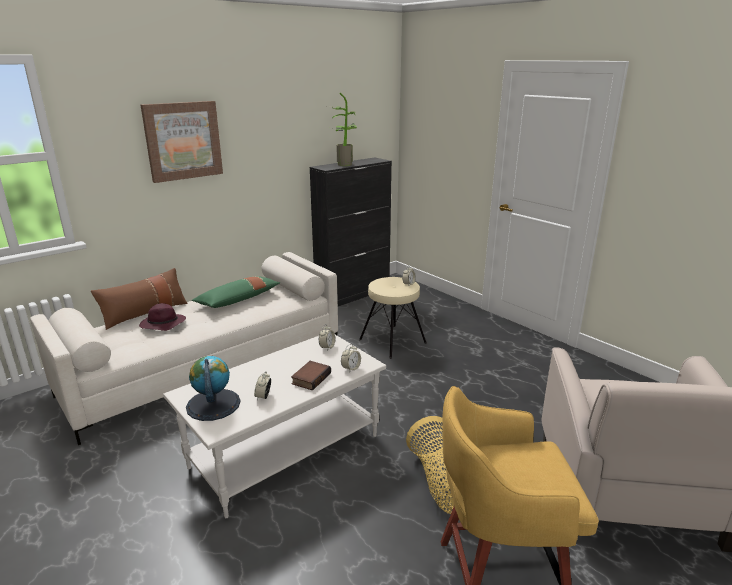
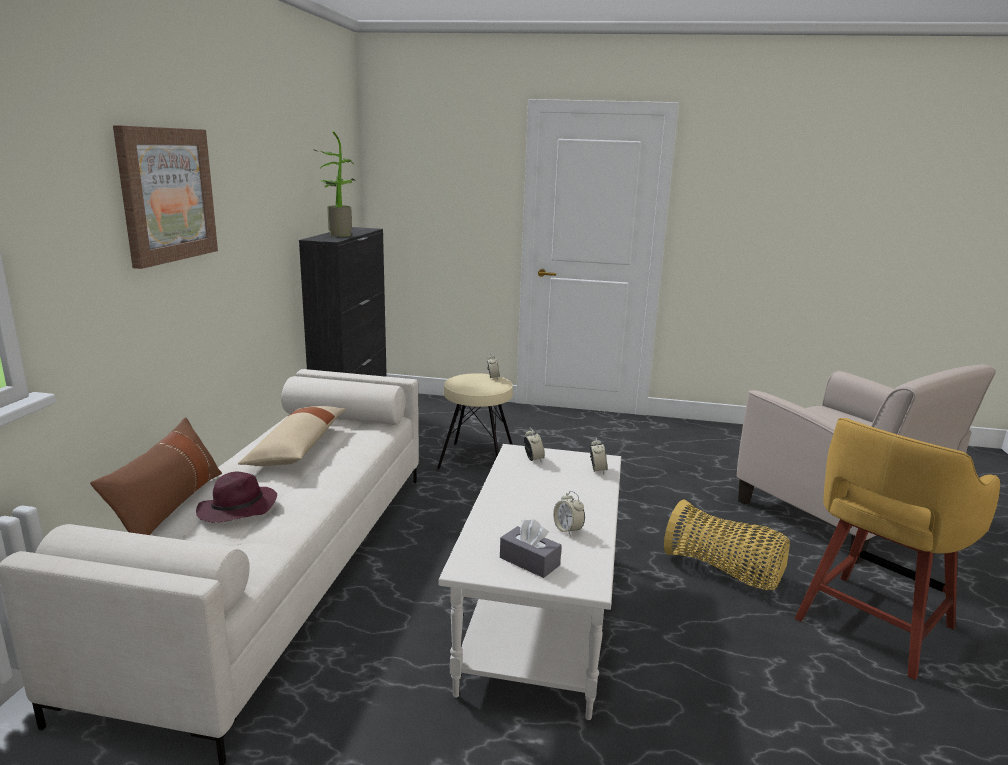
camera: 40 degrees left, 5 degrees down
globe [186,356,240,421] -> grey tissue box [500,519,562,578]
green pillow [192,276,280,308] -> beige pillow [238,406,346,466]
book [291,361,331,391] -> none

